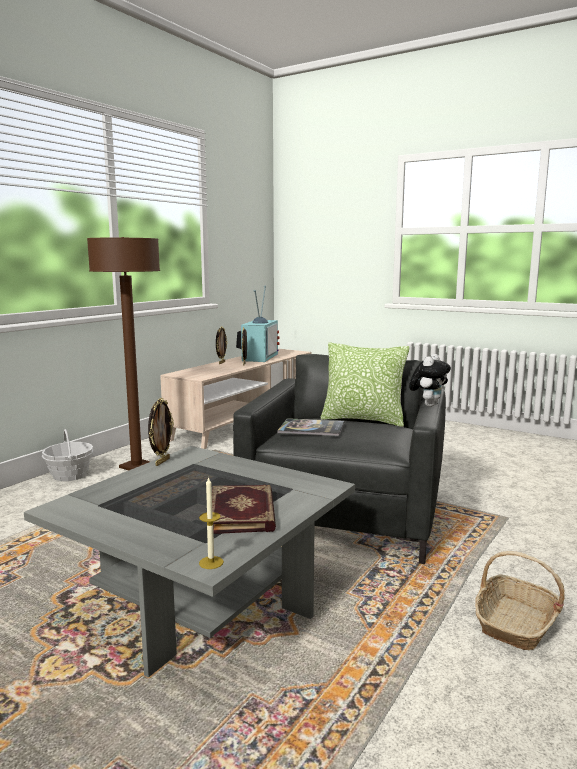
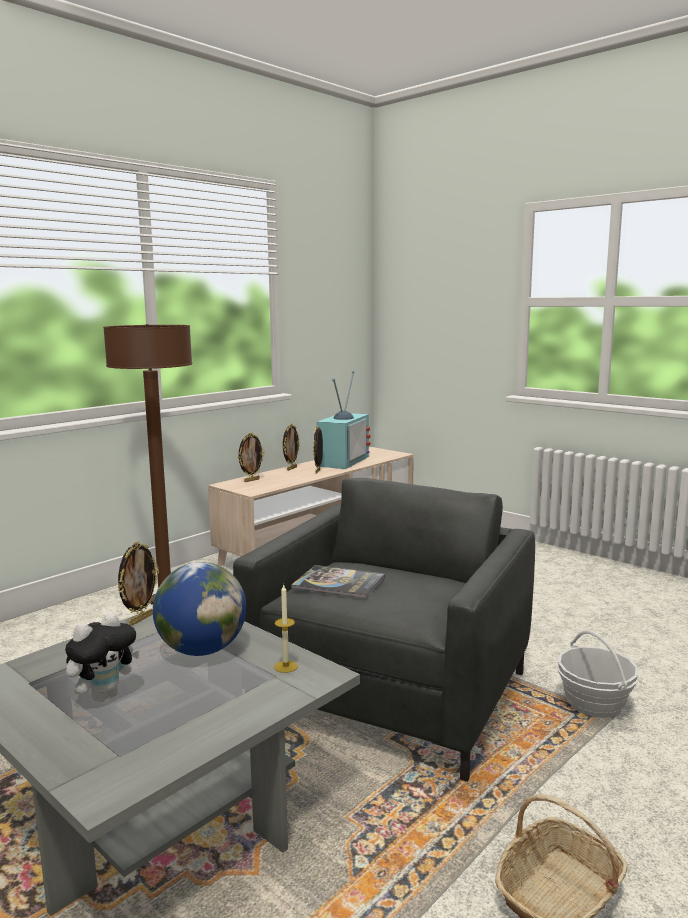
camera: 10 degrees right, 0 degrees up
basket [42,429,93,481] -> basket moved to [557,630,639,718]
candle [199,476,224,569] -> candle moved to [274,585,298,673]
book [212,484,276,534] -> none
pillow [320,343,409,427] -> none
plush toy [409,354,451,407] -> plush toy moved to [65,613,140,702]
none -> globe [153,562,246,656]
none -> picture frame [238,433,265,482]

